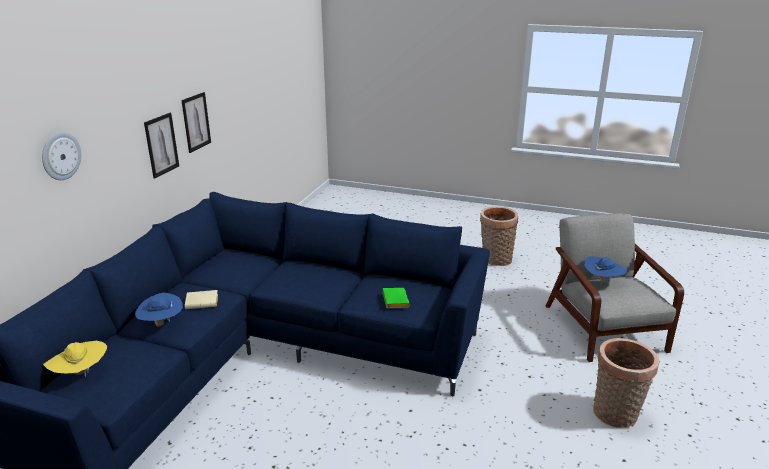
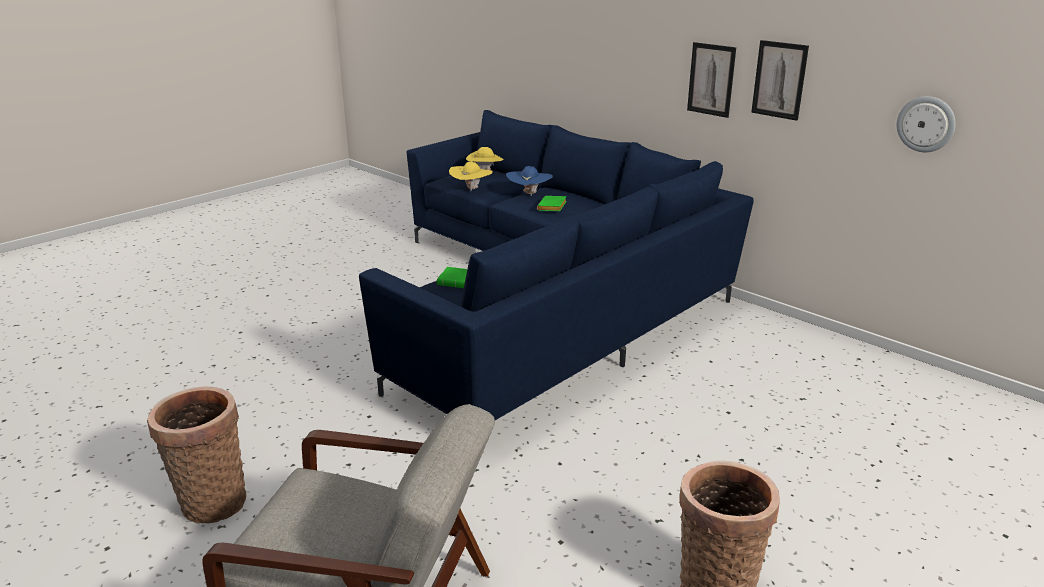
camera: 115 degrees right, 0 degrees up
wall clock [42,132,81,180] -> wall clock moved to [897,96,956,152]
beige book [185,290,218,309] -> green book [537,196,567,211]
blue hat [584,256,627,284] -> none
none -> yellow hat [449,162,493,191]

